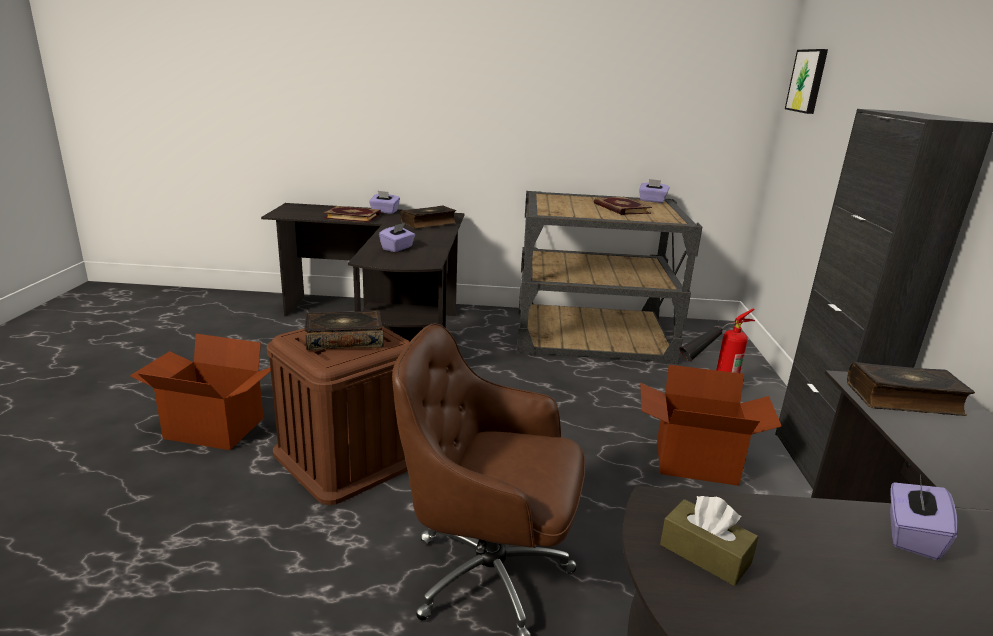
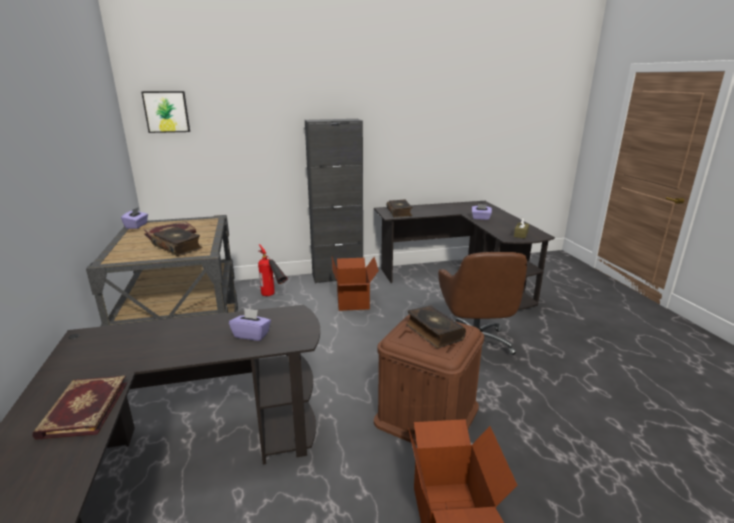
camera: 105 degrees left, 0 degrees up
purple tissue box [369,191,400,214] -> none
book [400,206,456,229] -> book moved to [151,227,203,256]

